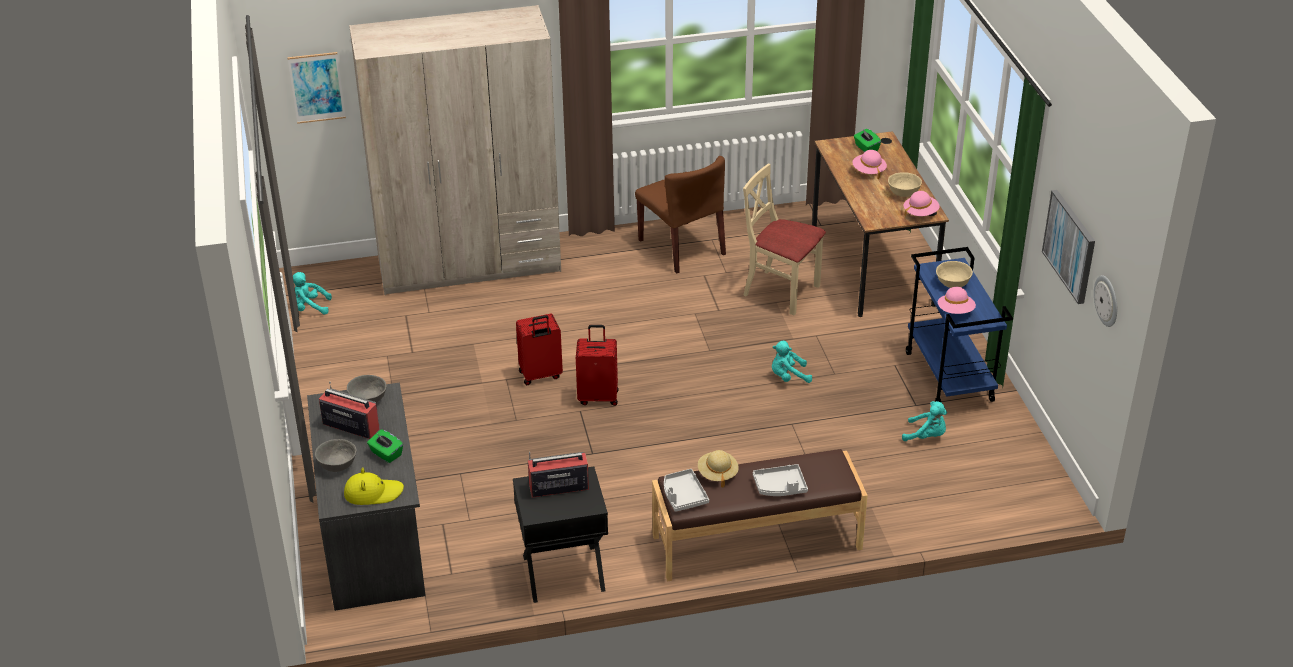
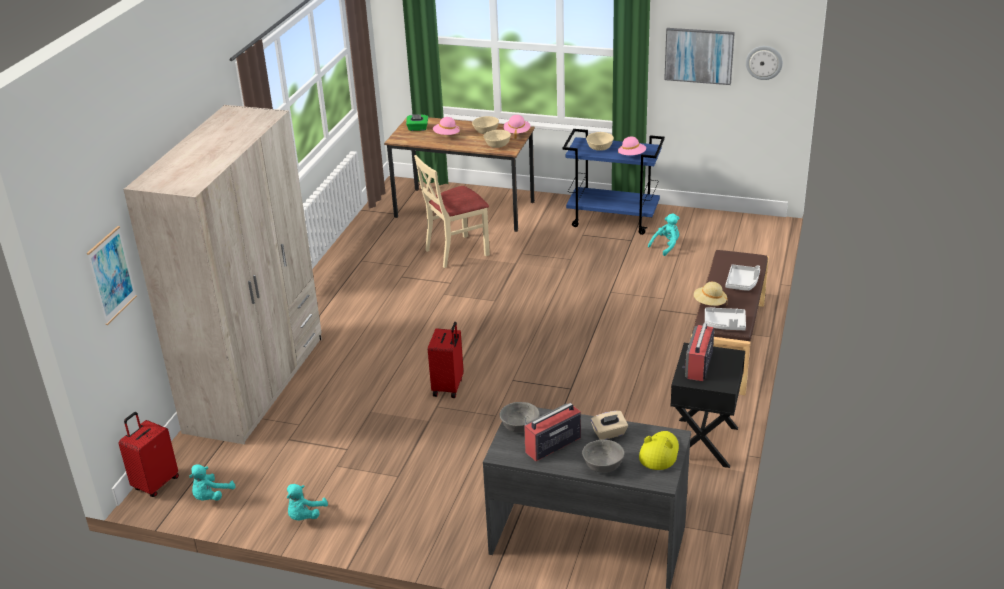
camera: 60 degrees left, 5 degrees down
green tissue box [367,429,403,463] -> beige tissue box [591,411,628,440]
red suitcase [576,325,619,406] -> red suitcase moved to [118,412,179,497]
brown chair [635,156,726,274] -> none
turquoise plush toy [772,341,812,383] -> turquoise plush toy moved to [287,484,328,521]
none -> beige bowl [484,130,511,148]

